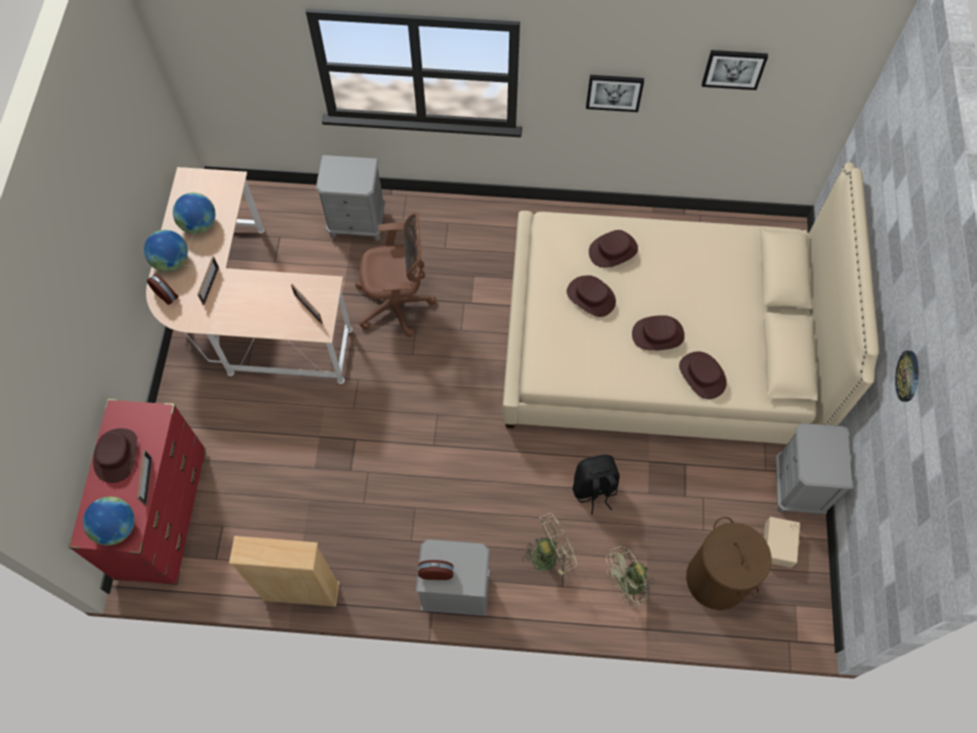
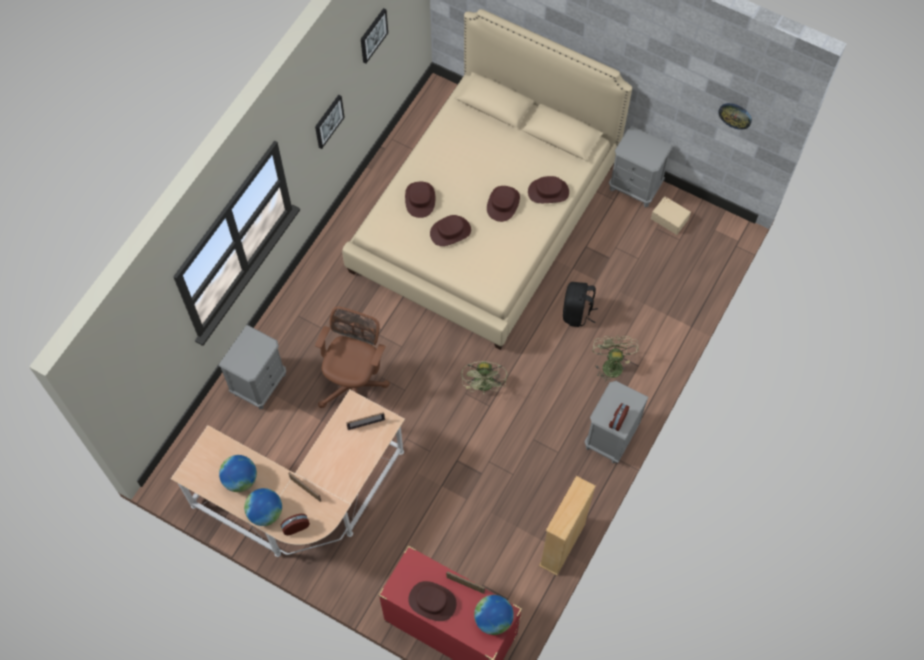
camera: 65 degrees left, 0 degrees up
green fan [606,546,654,608] -> green fan moved to [461,361,508,394]
brown laundry basket [686,517,771,610] -> none
wall clock [895,350,919,402] -> wall clock moved to [718,103,752,130]

